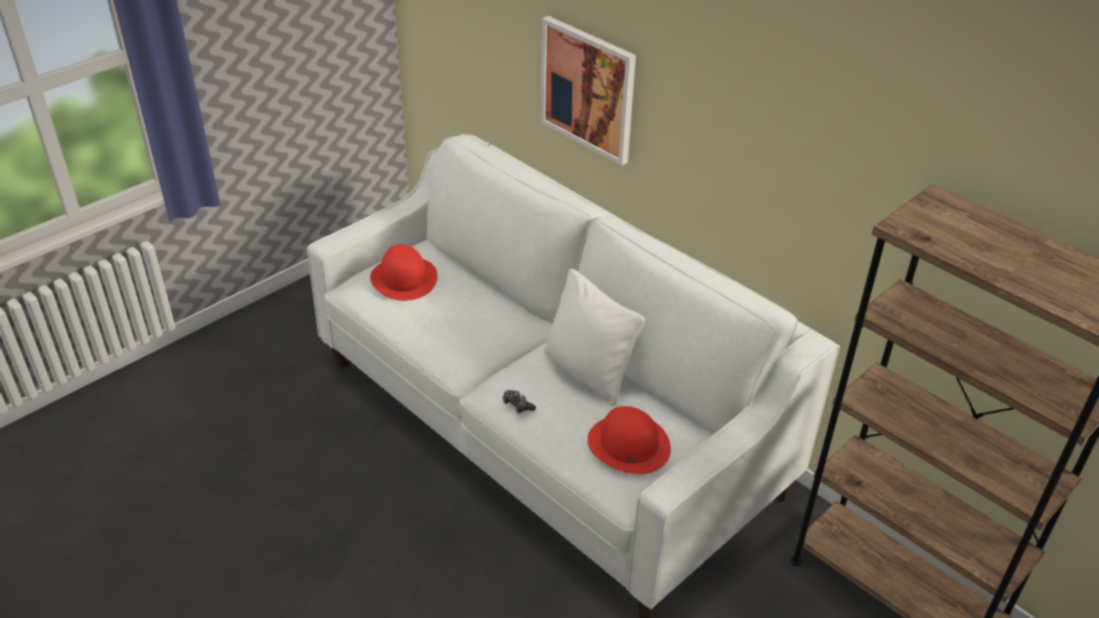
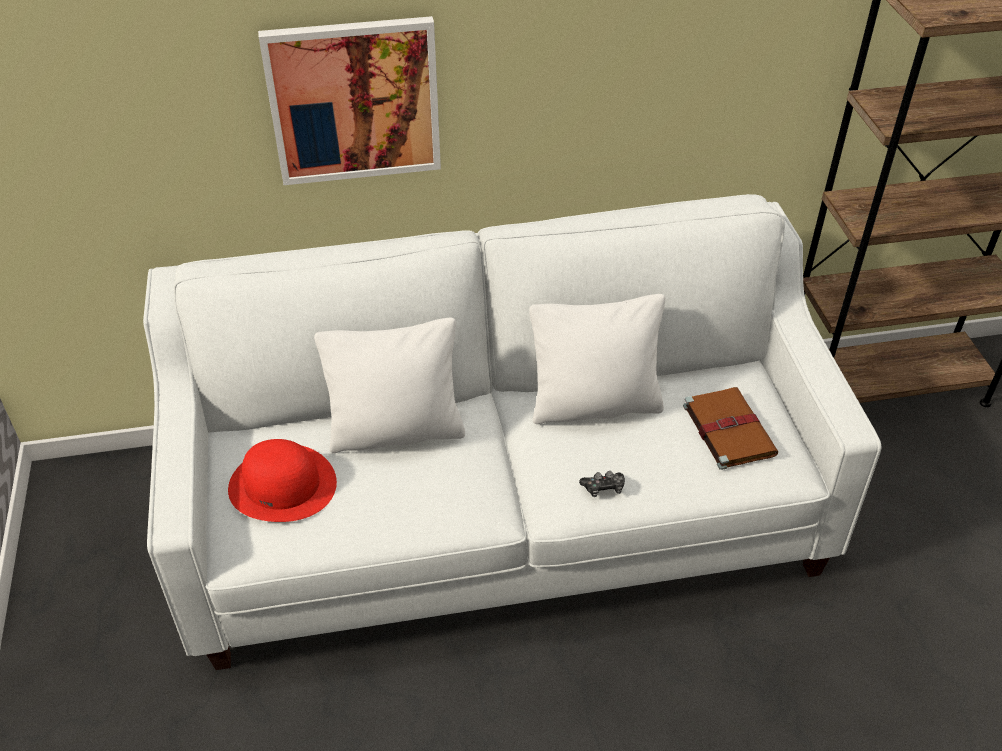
camera: 55 degrees left, 5 degrees up
red hat [587,406,671,474] -> brown book [683,387,778,470]
none -> white pillow [314,318,465,453]

